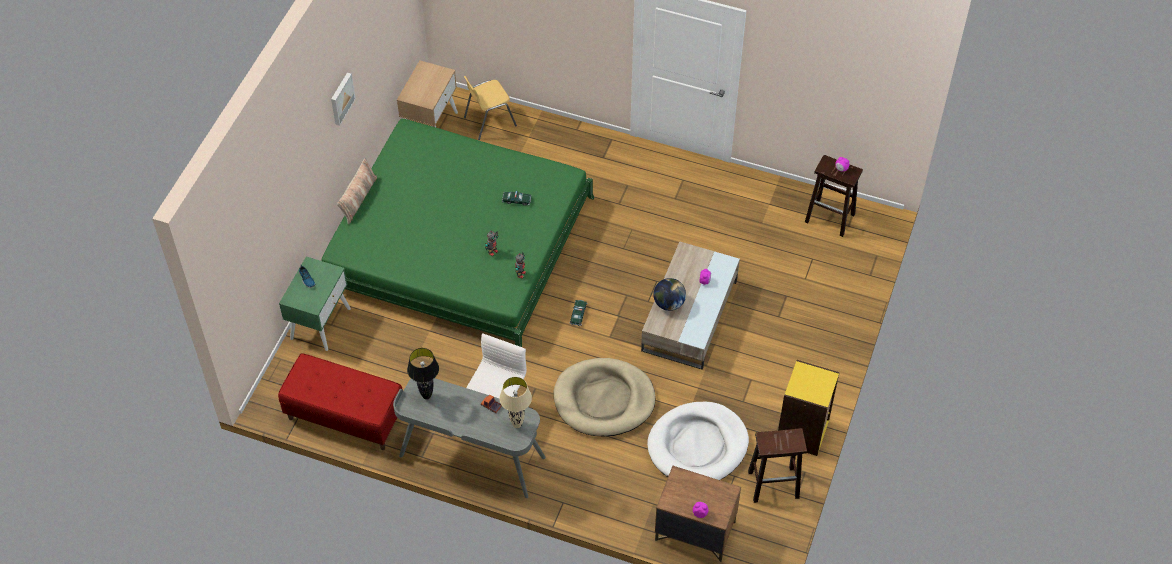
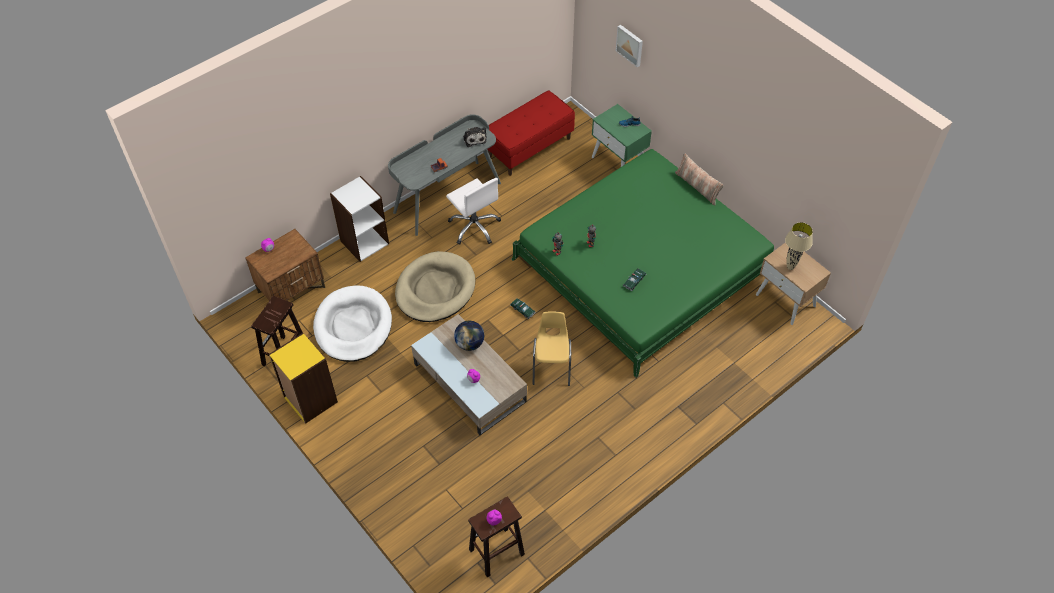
camera: 120 degrees right, 0 degrees up
picture [331,72,356,126] -> picture moved to [616,25,643,67]
black table lamp [407,348,439,400] -> plush toy [463,127,487,147]
yellow chair [464,76,517,140] -> yellow chair moved to [533,311,571,386]
beige table lamp [500,377,532,428] -> beige table lamp moved to [785,222,813,270]
none -> white bookcase [330,176,389,262]

